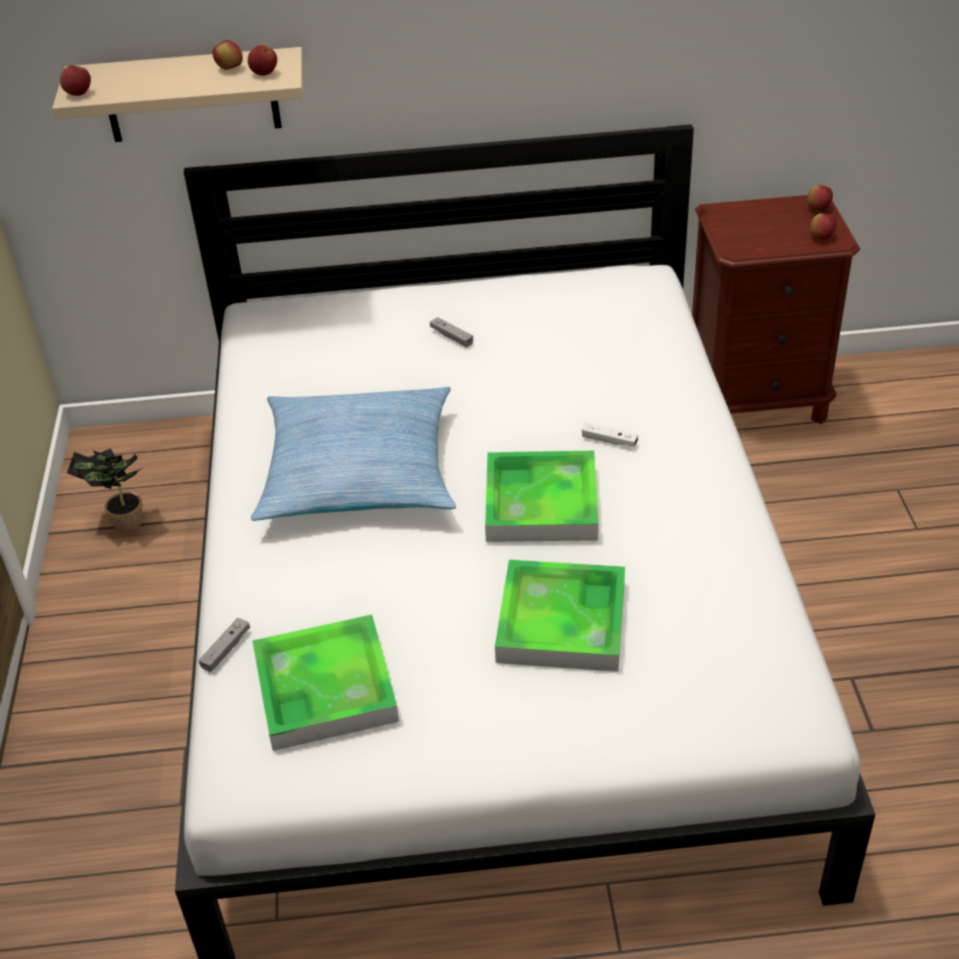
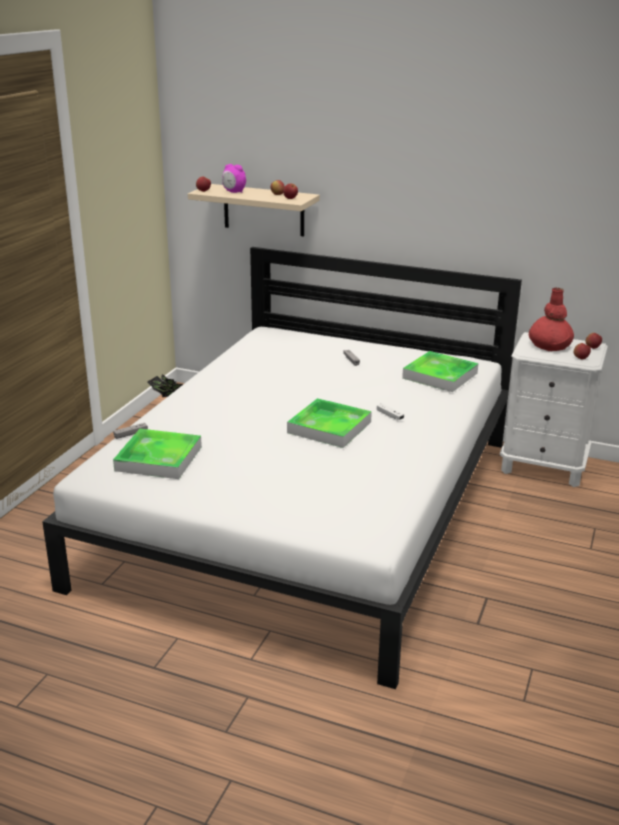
camera: 25 degrees right, 15 degrees down
pillow [251,387,456,521] -> none
tray [495,559,625,672] -> tray moved to [402,351,479,392]
brown nightstand [692,195,860,424] -> white nightstand [500,332,608,487]
none -> alarm clock [222,164,246,193]
none -> red vase [529,288,574,351]

